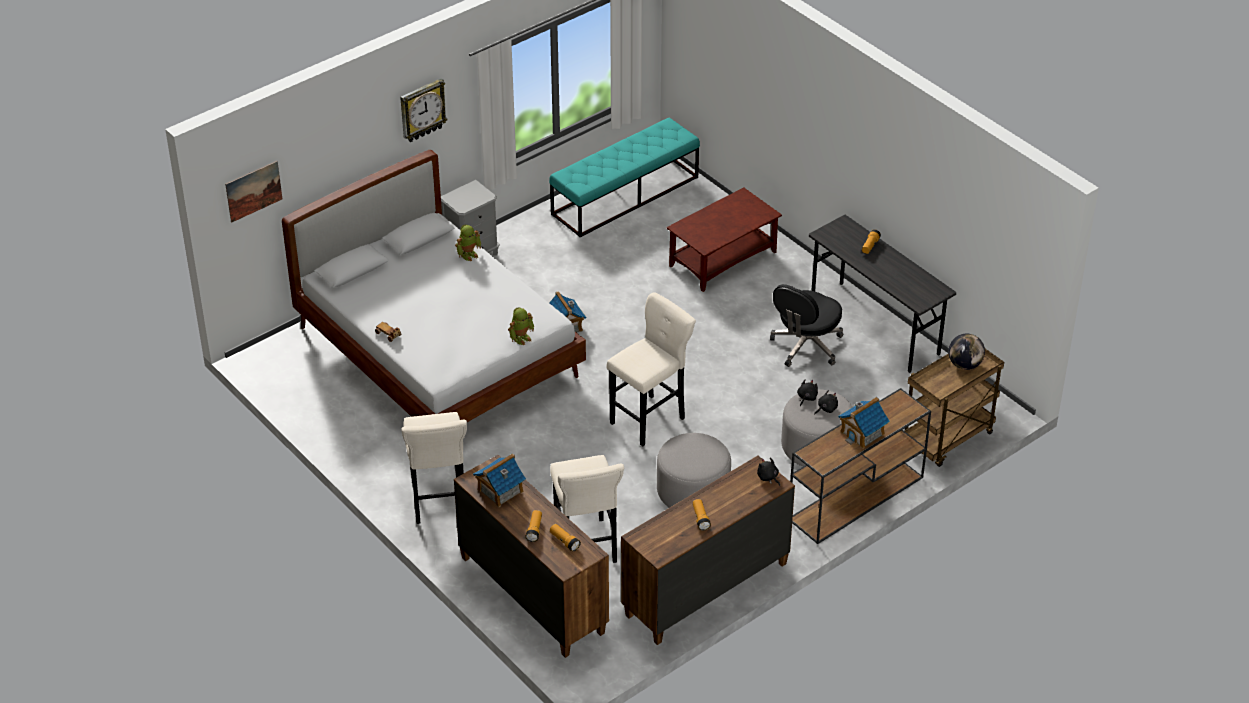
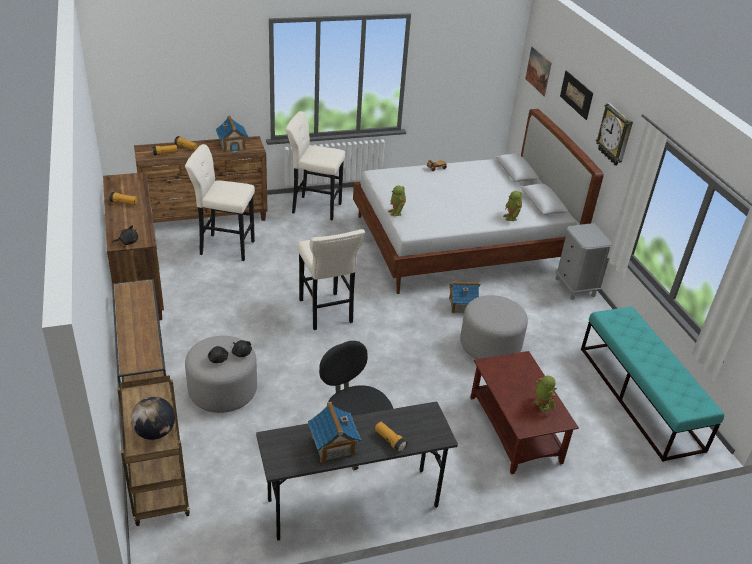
camera: 110 degrees right, 5 degrees down
grey ottoman [657,433,731,508] -> grey ottoman moved to [460,295,528,359]
toy house [838,397,890,449] -> toy house moved to [308,402,361,463]
none -> toy robot [534,376,557,412]
none -> picture [560,71,593,120]

